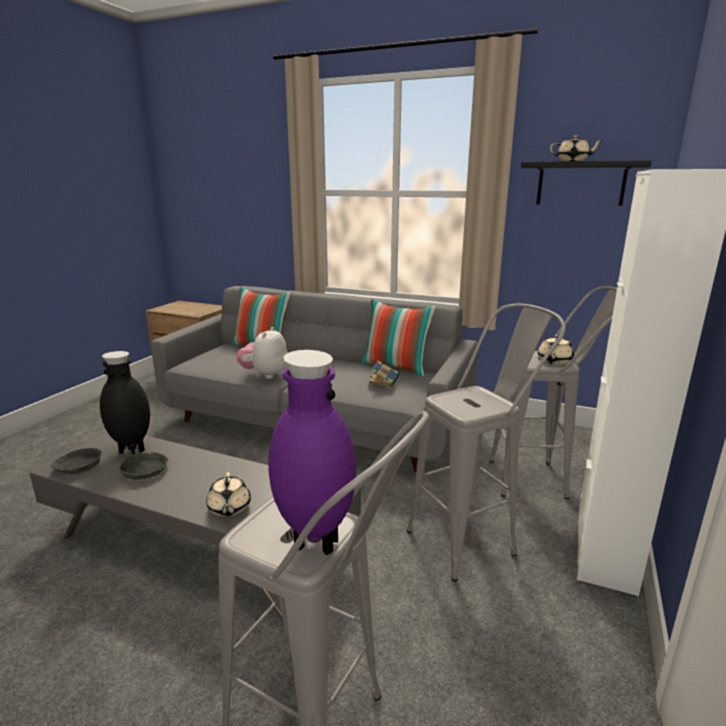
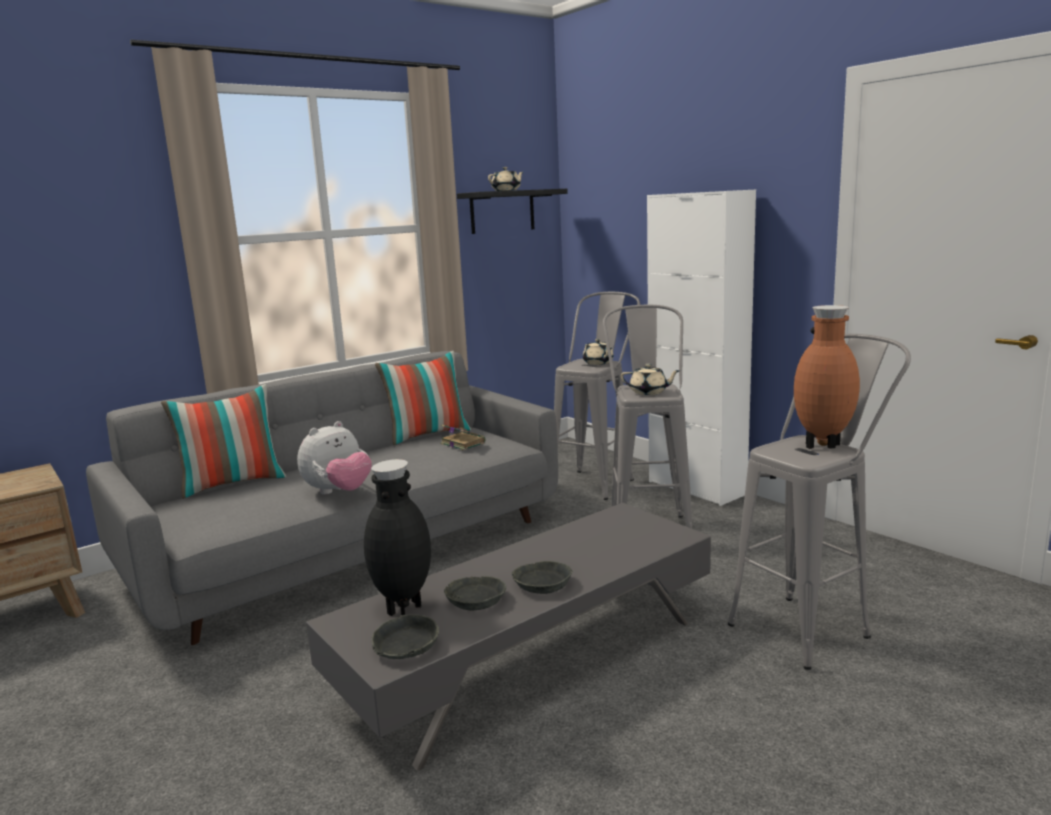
camera: 60 degrees left, 5 degrees down
beige teapot [206,472,251,517] -> beige teapot moved to [621,364,680,395]
plush toy [237,327,287,379] -> plush toy turned 90 degrees counterclockwise [297,421,372,495]
purple vase [268,350,356,555] -> brown vase [794,305,860,449]
none -> grey bowl [512,561,573,594]

